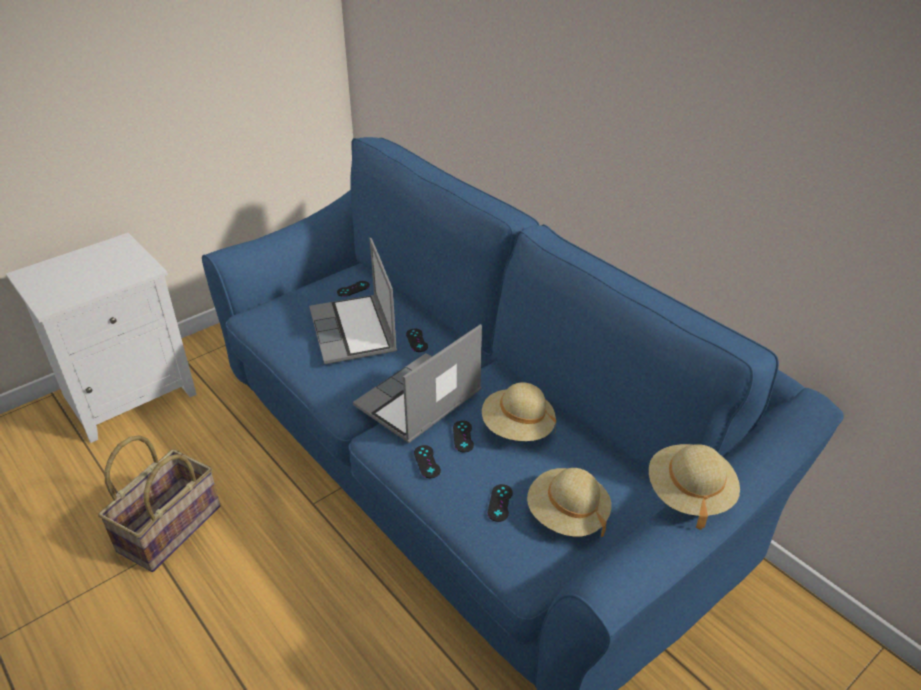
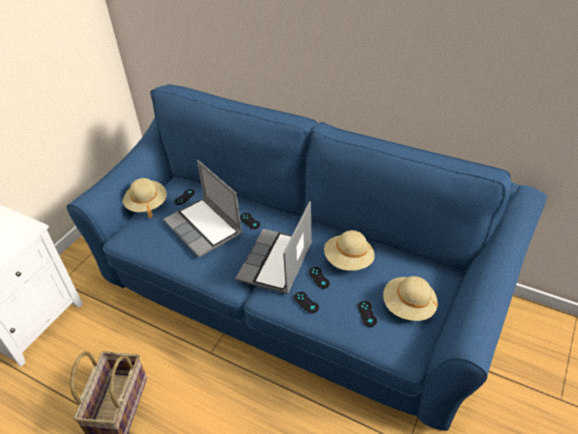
camera: 20 degrees left, 5 degrees up
beige hat [649,444,740,530] -> beige hat moved to [122,178,167,218]

